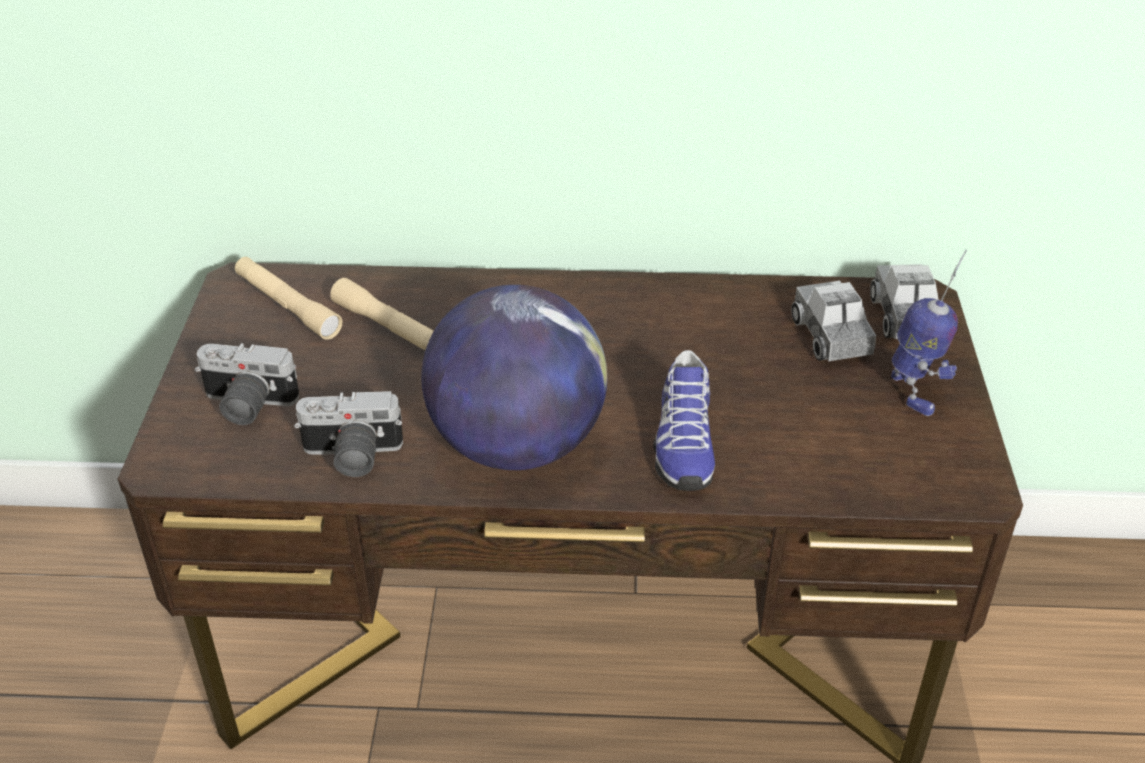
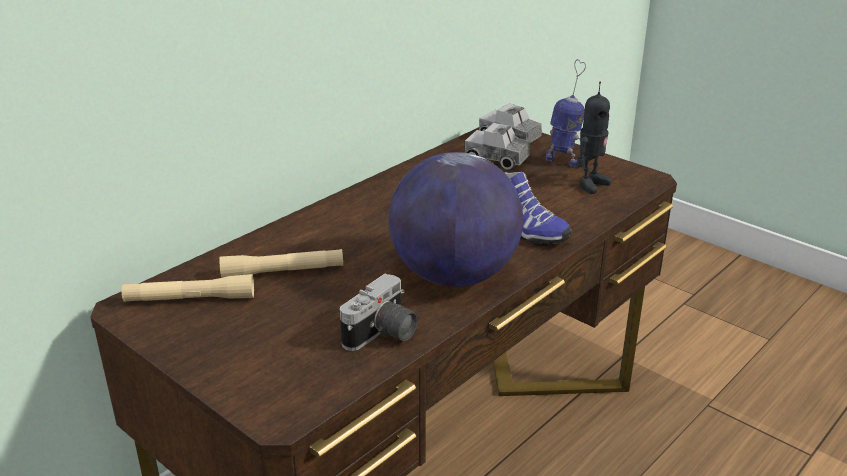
camera: 50 degrees left, 10 degrees down
camera [195,343,299,425] -> none
none -> toy robot [576,82,612,194]

